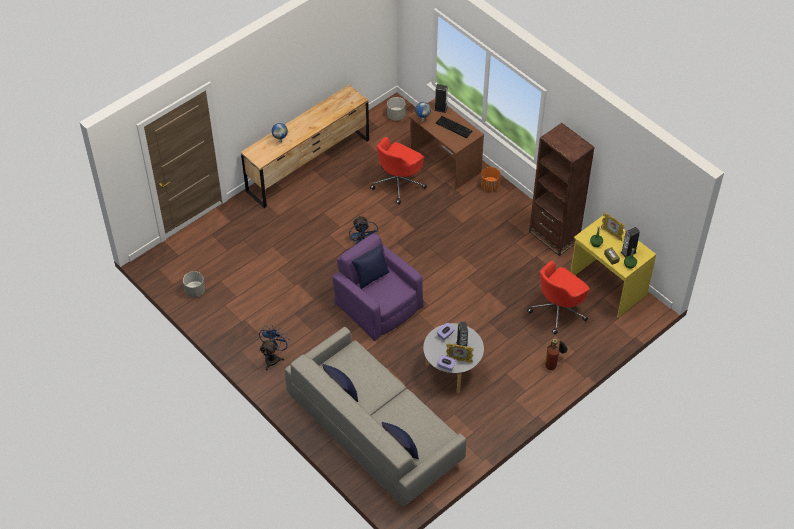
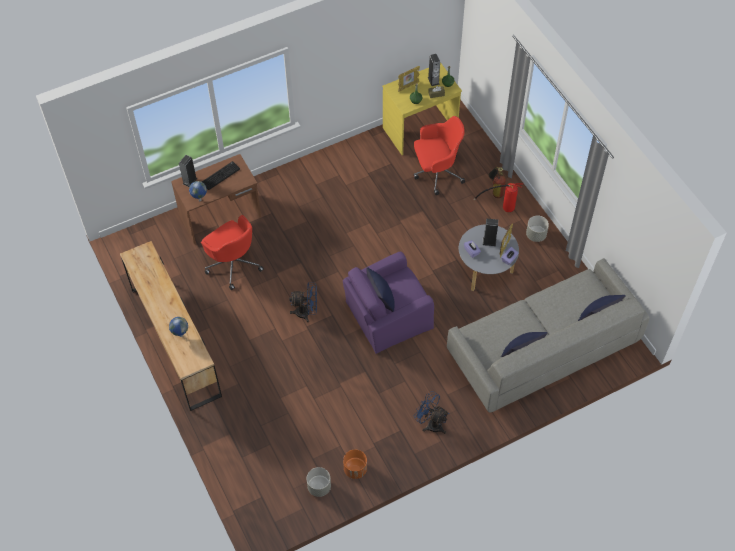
camera: 75 degrees left, 5 degrees up
grey planter [387,97,406,121] -> grey planter moved to [526,216,549,242]
orange planter [481,167,501,191] -> orange planter moved to [343,450,367,479]
red office chair [527,261,590,334] -> red office chair turned 75 degrees counterclockwise [414,116,465,195]
brown bookcase [529,123,595,256] -> none
none -> fire extinguisher [474,183,523,212]

